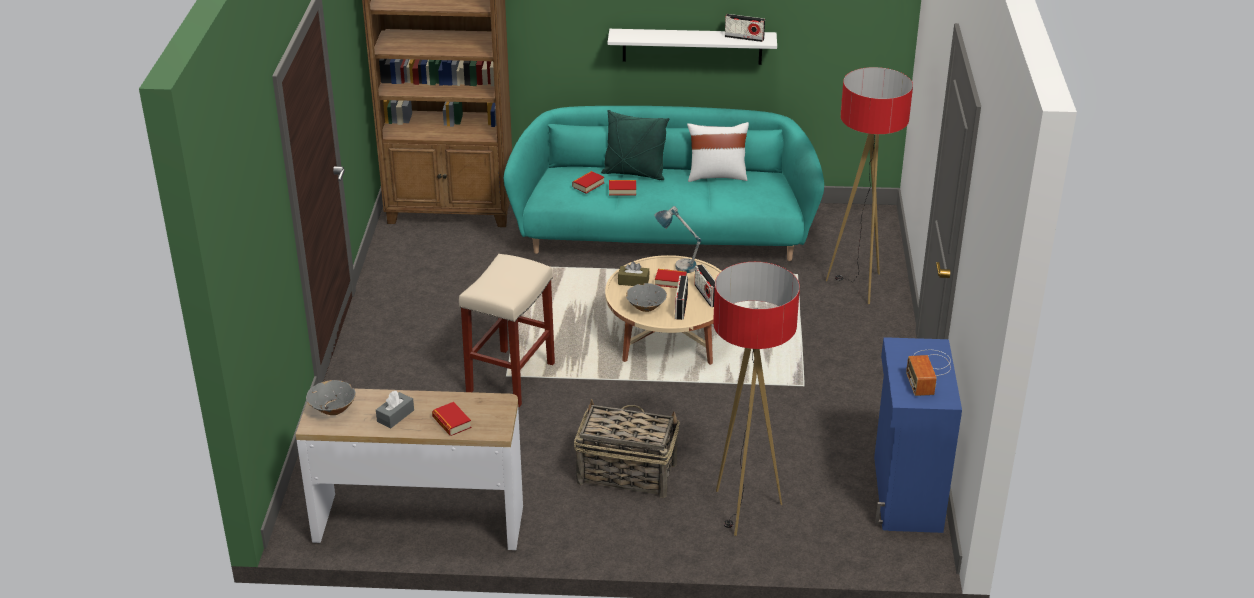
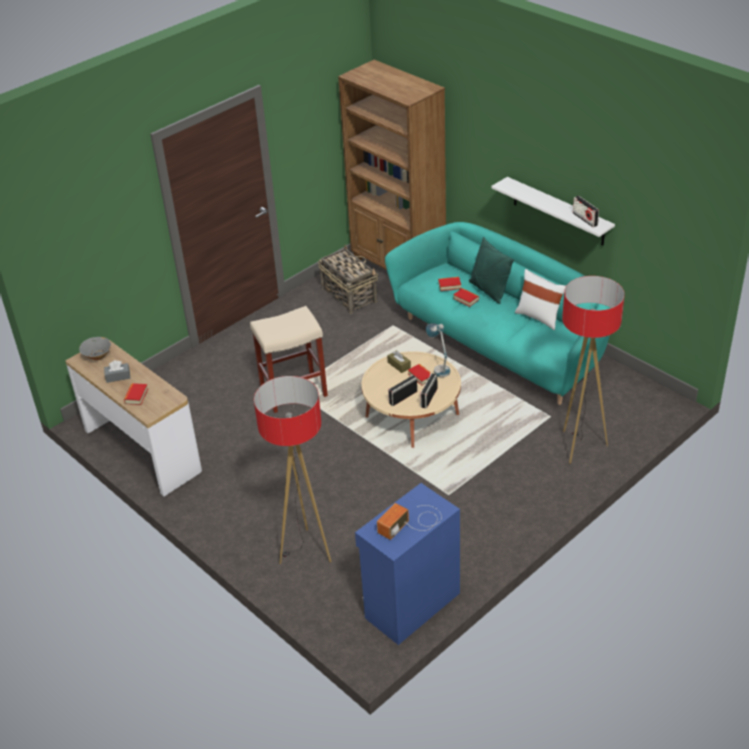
camera: 45 degrees right, 5 degrees up
basket [574,399,680,498] -> basket moved to [318,245,378,314]
grey bowl [626,283,667,312] -> none

